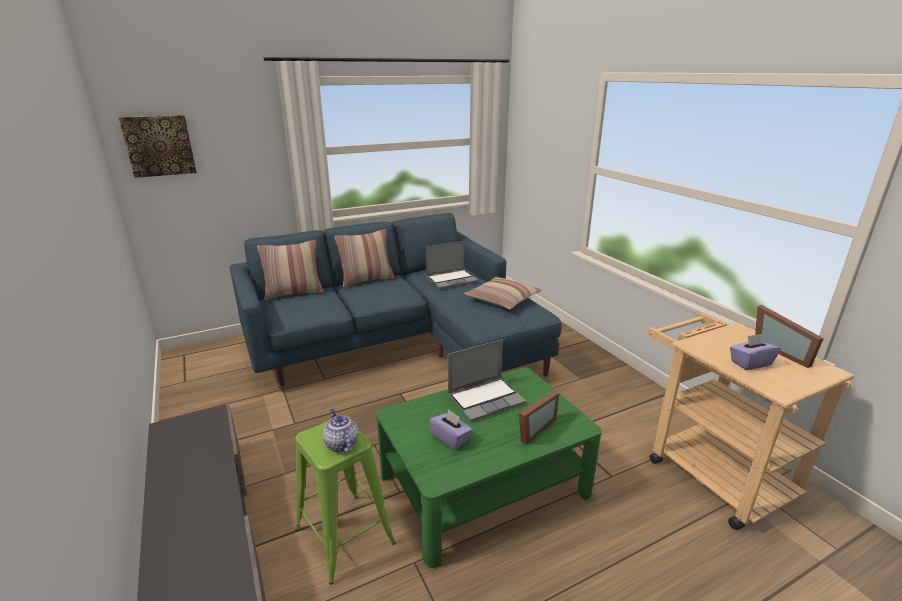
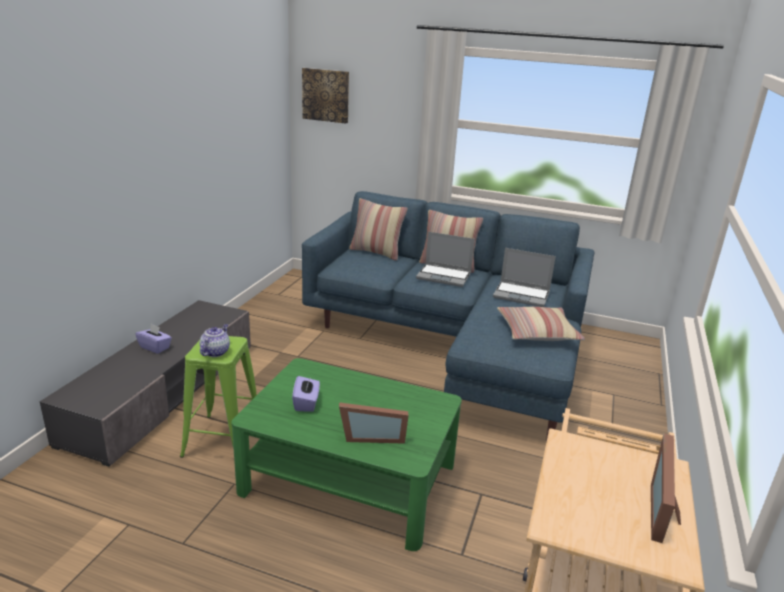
camera: 45 degrees right, 0 degrees up
laptop [448,339,526,422] -> laptop moved to [416,232,475,287]
purple tissue box [730,334,781,370] -> purple tissue box moved to [135,324,172,354]

